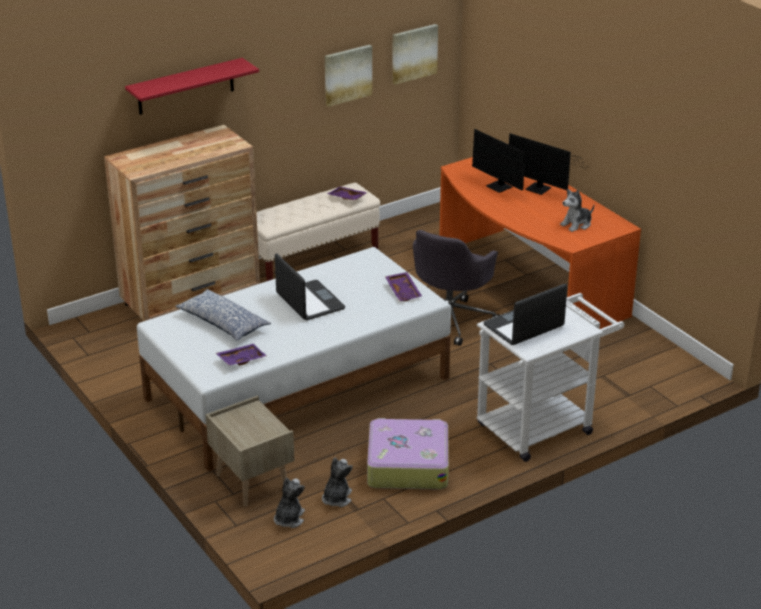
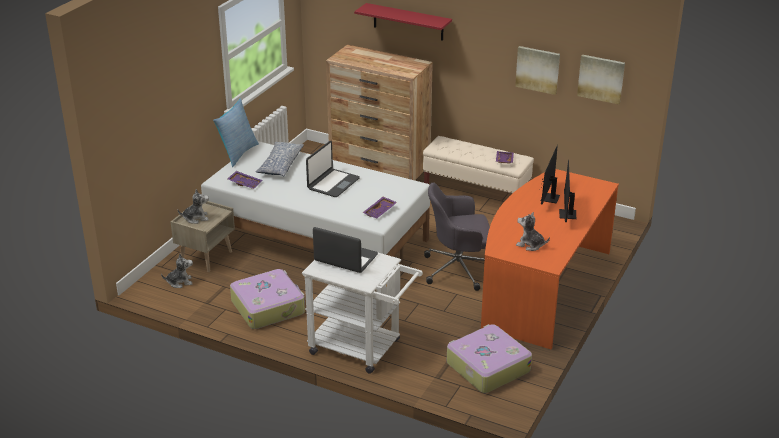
camera: 60 degrees right, 0 degrees up
plush toy [322,458,353,507] -> plush toy moved to [178,189,209,224]
none -> pillow [213,98,259,167]
none -> suitcase [447,324,532,393]

